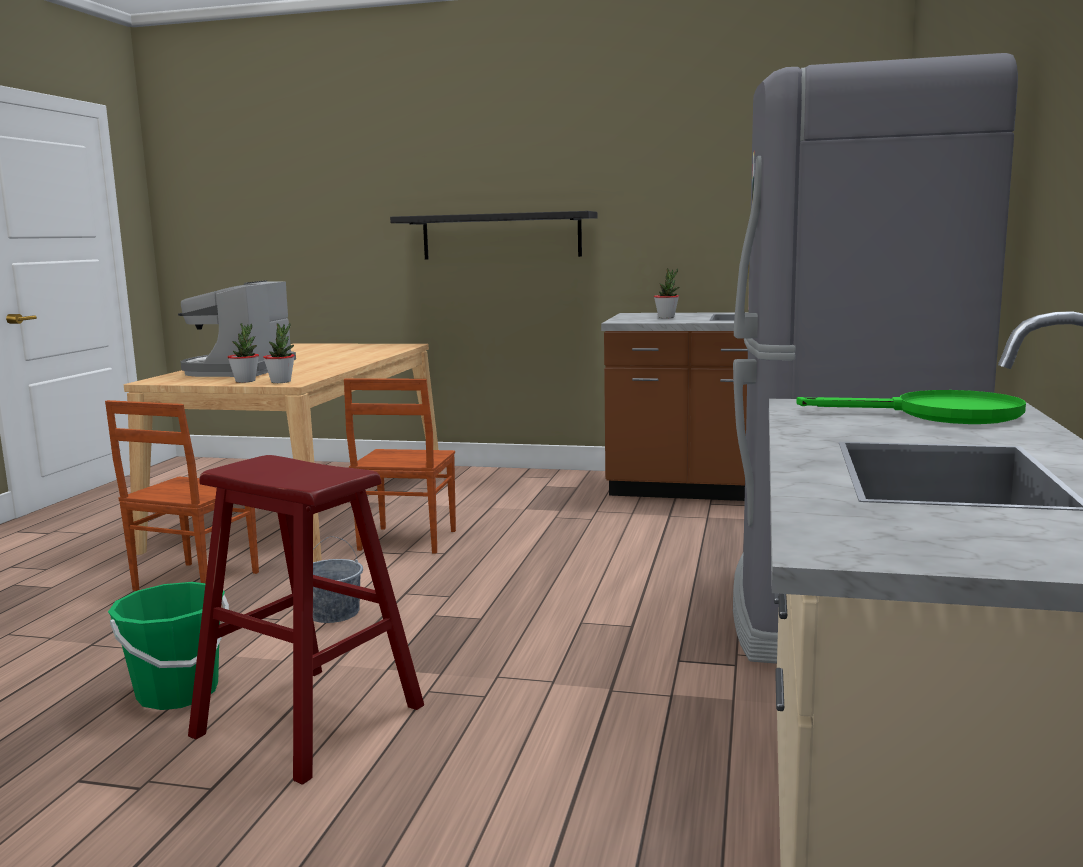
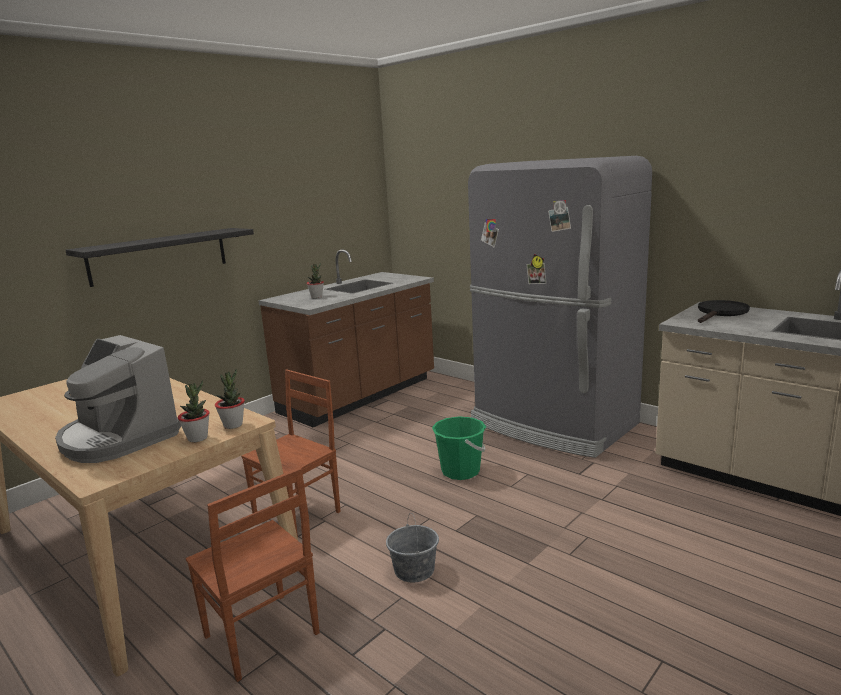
camera: 60 degrees left, 5 degrees up
green bucket [108,582,229,710] -> green bucket moved to [432,416,486,480]
red stool [188,455,424,785] -> none
brown chair [344,378,456,554] -> brown chair turned 90 degrees counterclockwise [241,370,341,538]
green frying pan [796,390,1026,424] -> black frying pan [698,300,750,323]

